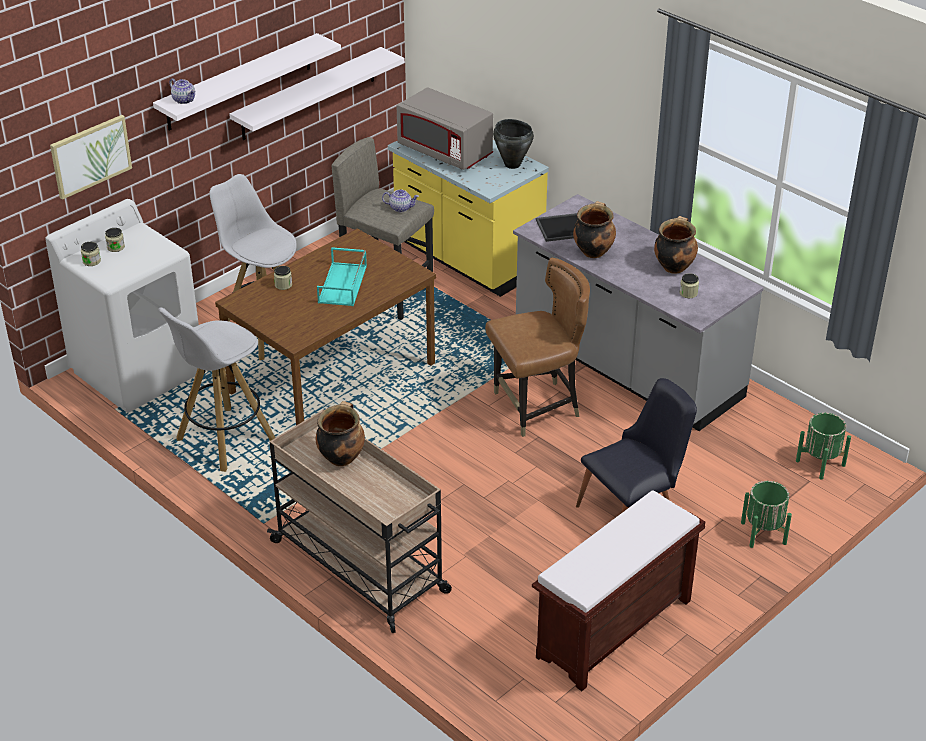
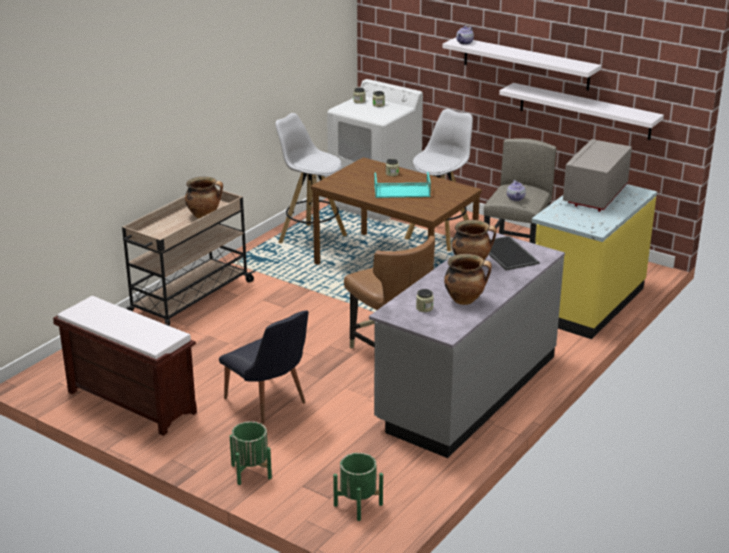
camera: 80 degrees right, 10 degrees down
picture [50,115,132,200] -> none
black cooking pot [493,119,534,169] -> none

